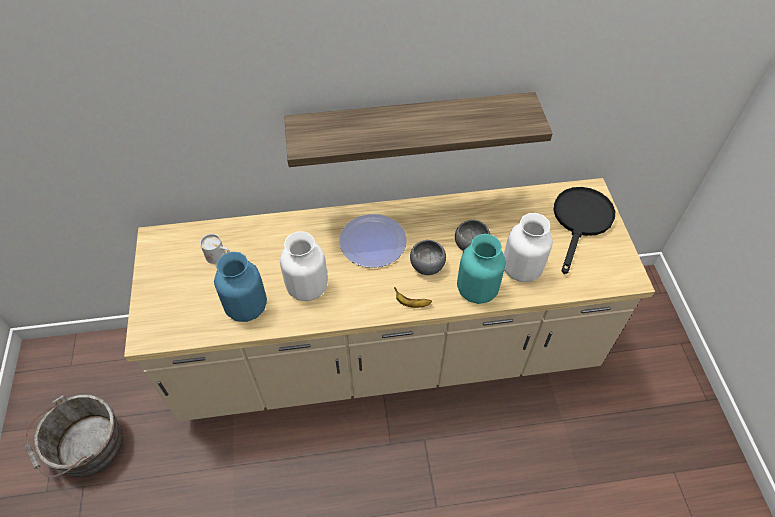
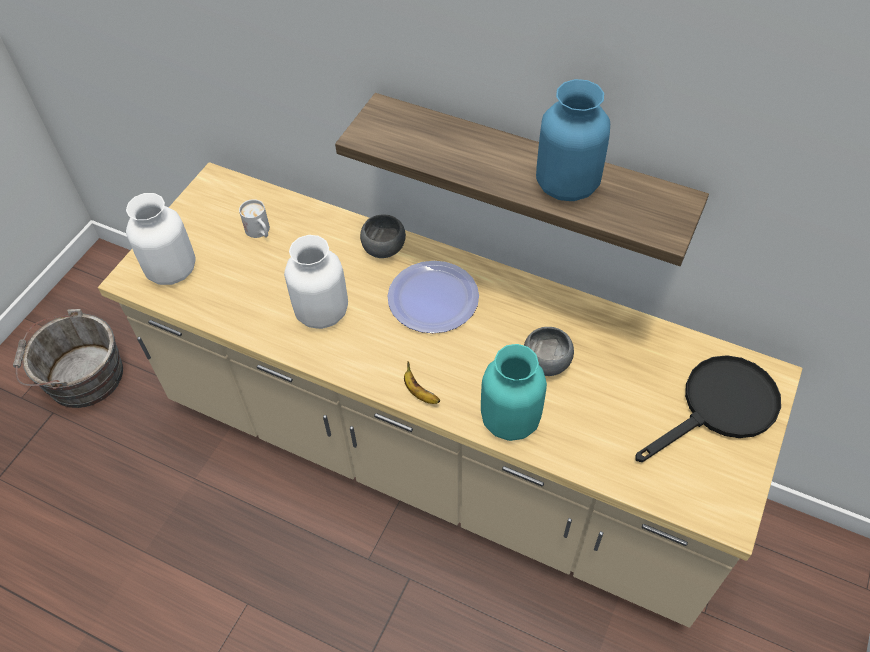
camera: 35 degrees right, 0 degrees up
blue vase [214,252,267,322] -> blue vase moved to [536,79,610,201]
grey bowl [410,240,446,275] -> grey bowl moved to [360,214,406,258]
white vase [504,213,553,282] -> white vase moved to [126,193,196,285]

